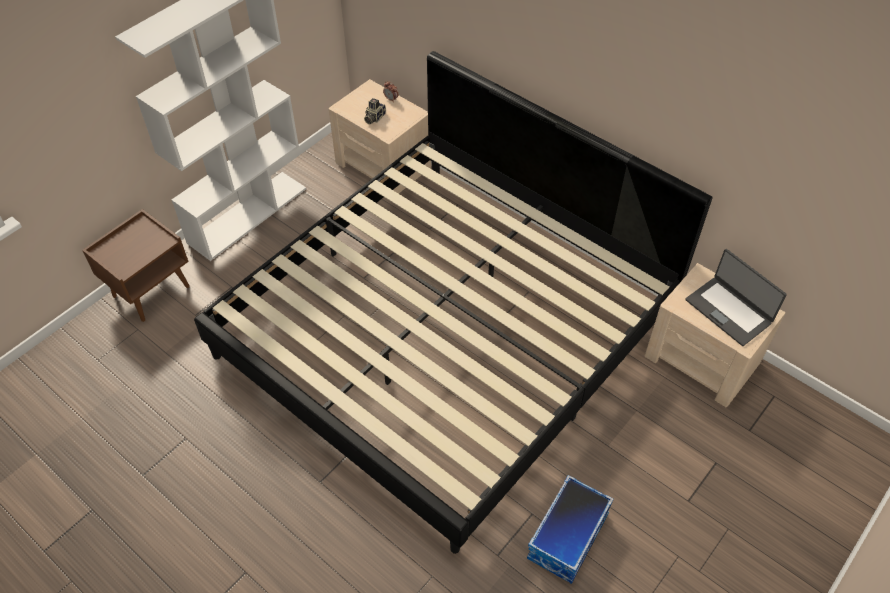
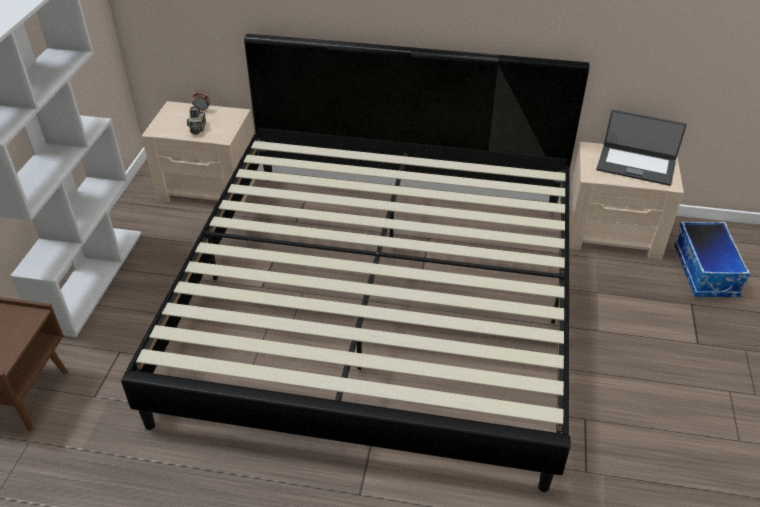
camera: 30 degrees left, 10 degrees down
storage box [527,475,614,584] -> storage box moved to [674,221,750,297]

